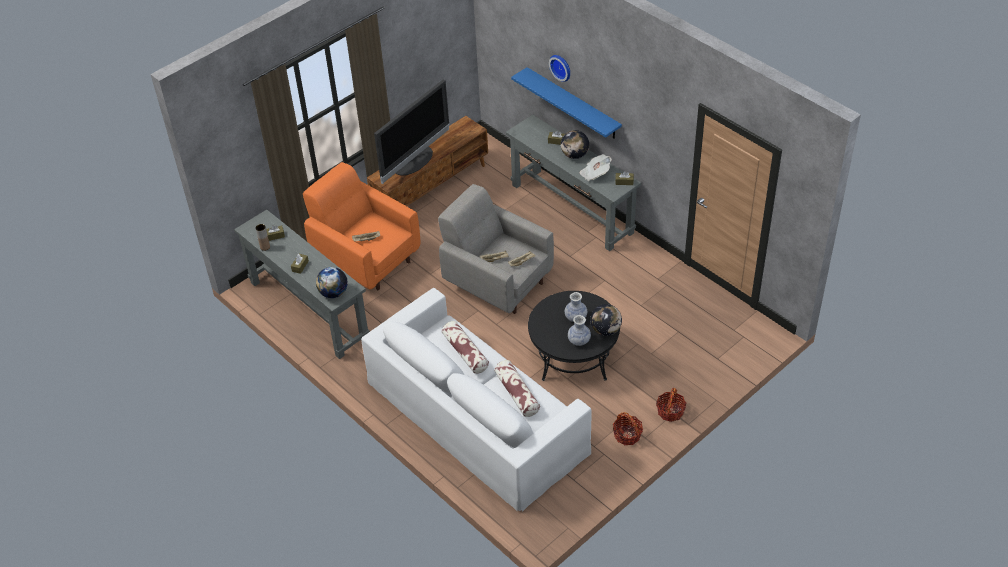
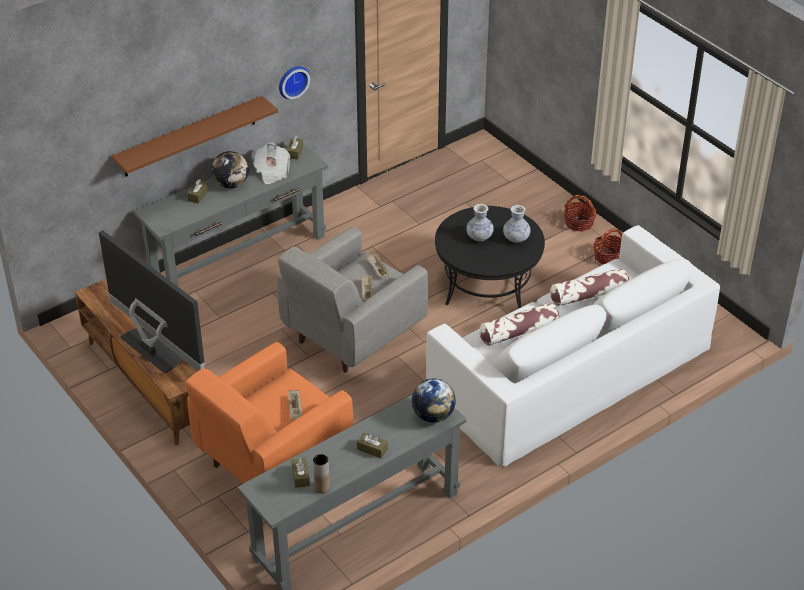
camera: 85 degrees left, 5 degrees down
blue shelf [511,67,622,139] -> brown shelf [112,96,278,177]
wall clock [549,55,570,82] -> wall clock moved to [279,66,310,99]
globe [590,304,622,336] -> none

